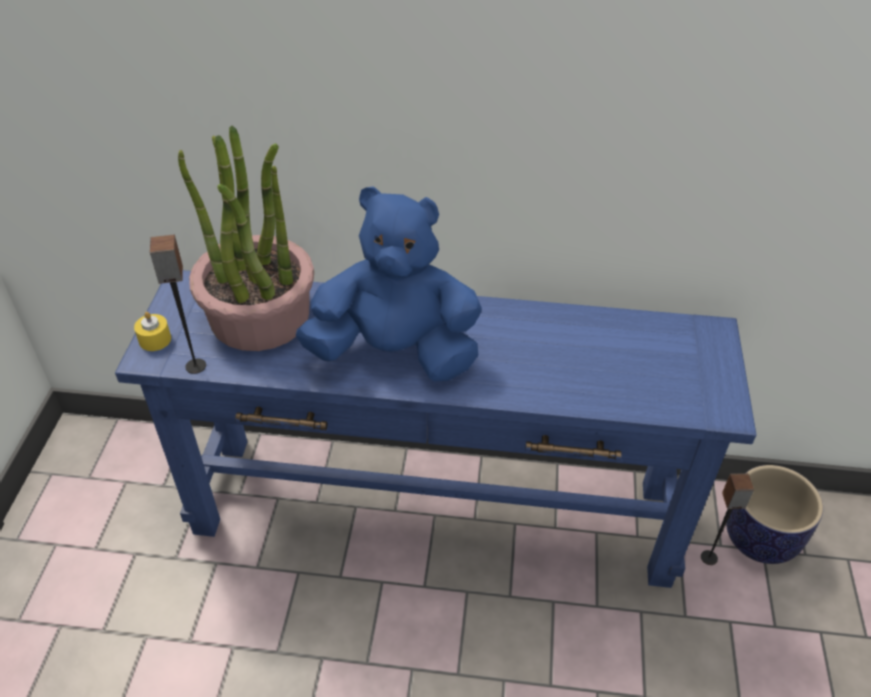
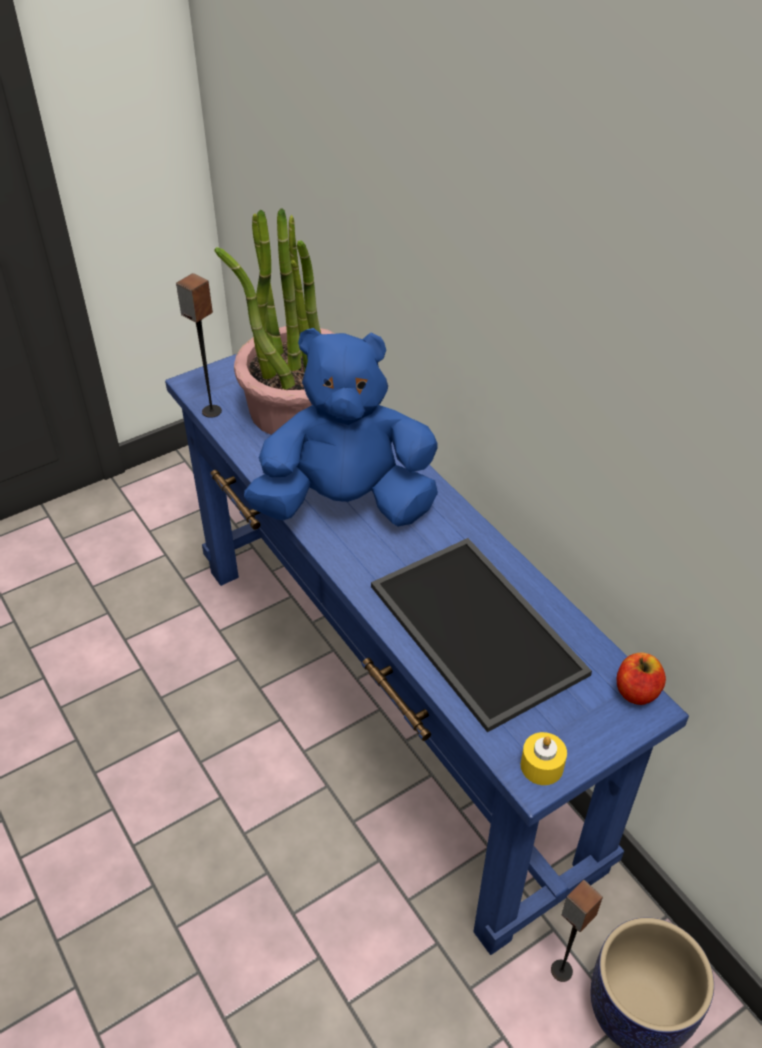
camera: 50 degrees right, 0 degrees up
yellow candle [134,312,171,351] -> yellow candle moved to [521,732,567,785]
blue plush toy [296,186,482,382] -> blue plush toy turned 60 degrees counterclockwise [244,328,438,526]
none -> tray [371,538,592,732]
none -> apple [617,653,666,705]

